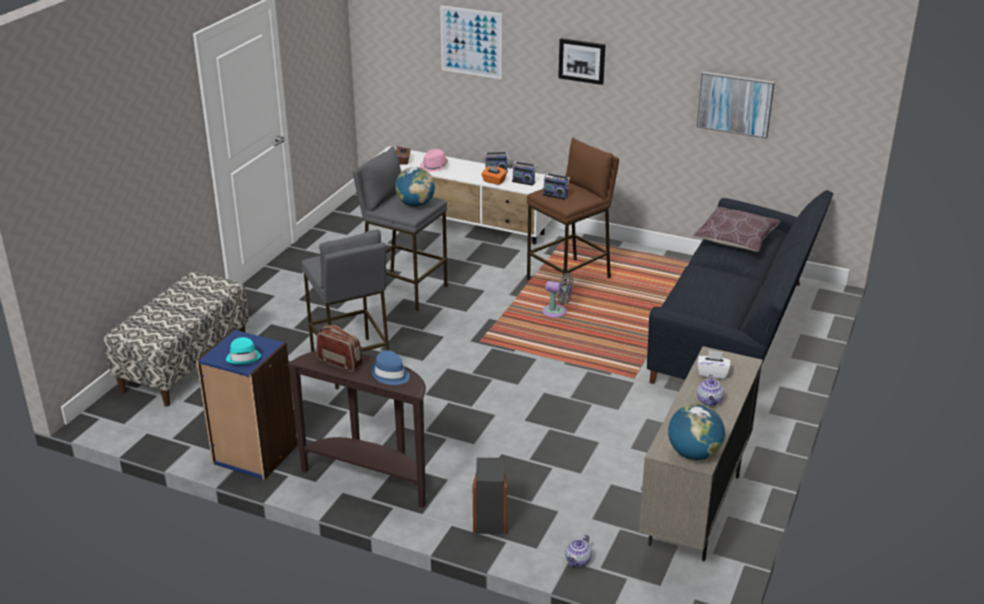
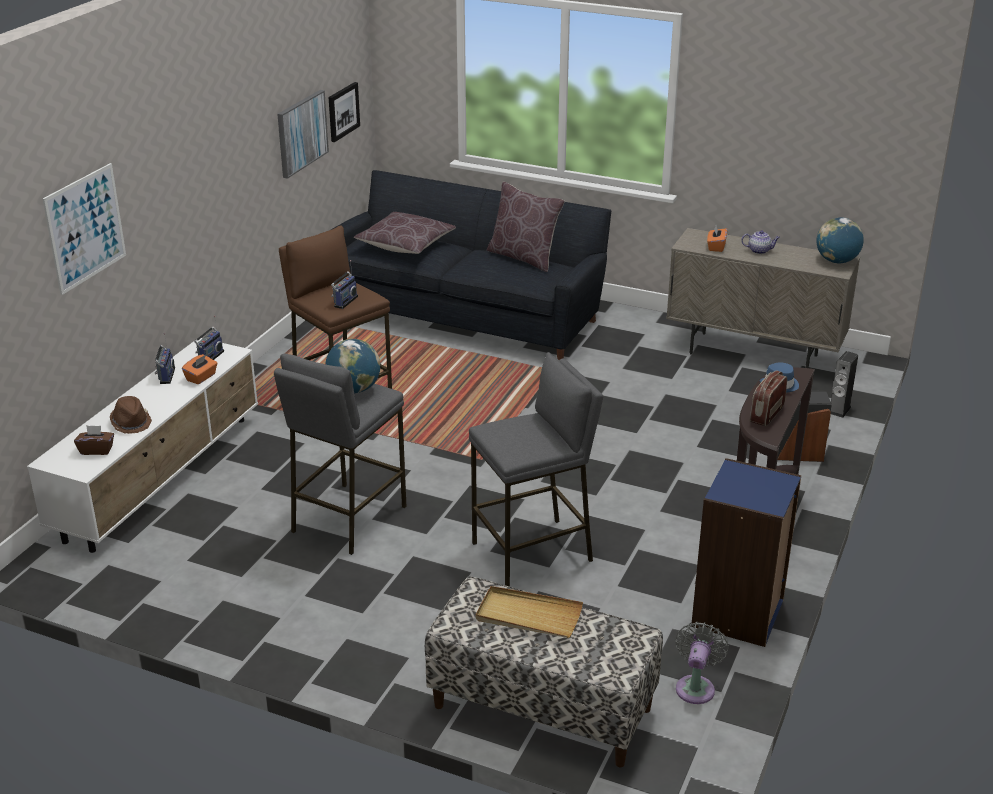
camera: 90 degrees left, 0 degrees up
turquoise hat [226,337,261,365] -> none
pink hat [420,149,448,172] -> brown hat [110,396,152,434]
grey fan [542,273,573,318] -> grey fan moved to [675,622,729,704]
picture [558,38,606,85] -> picture moved to [328,82,360,142]
teapot [565,534,592,567] -> speaker [831,351,858,418]
white tissue box [697,350,731,379] -> orange tissue box [707,225,727,252]
none -> beige tray [476,586,583,638]
none -> brown pillow [487,182,565,272]

